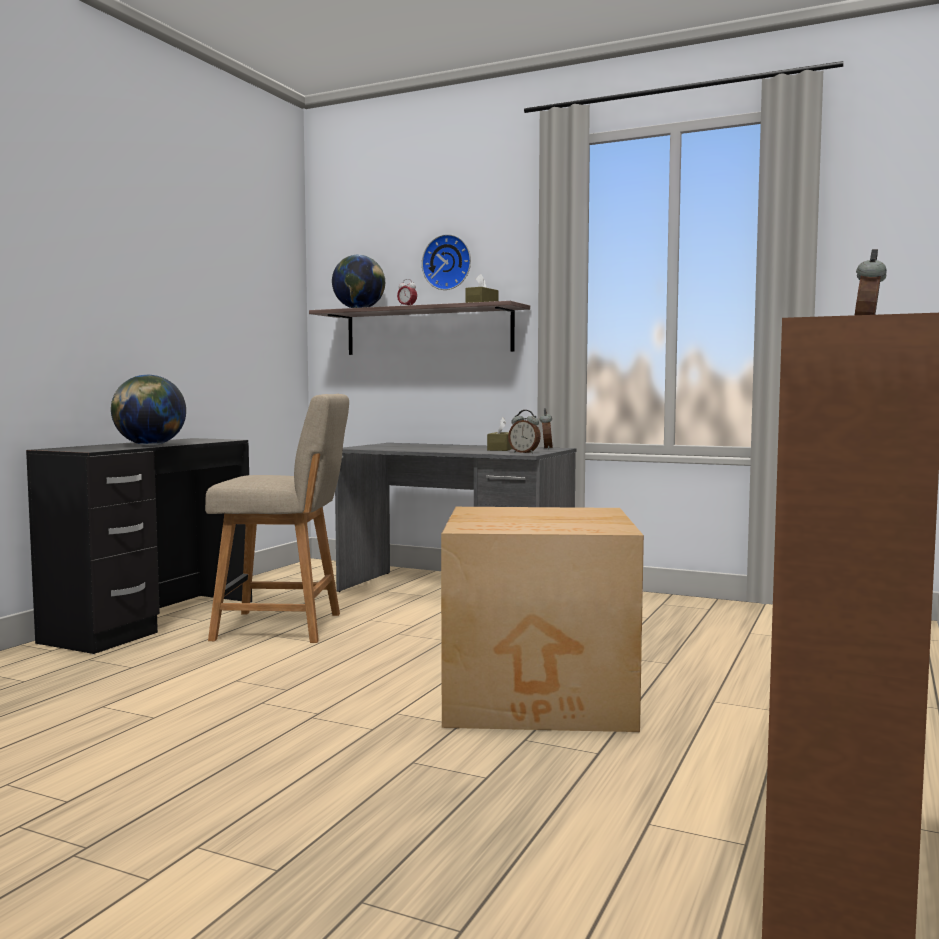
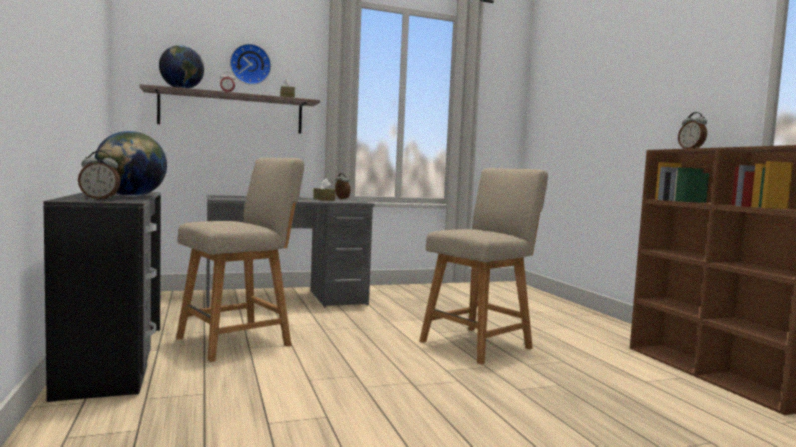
camera: 45 degrees left, 0 degrees up
cardboard box [441,507,644,732] -> beige chair [419,168,548,365]
alarm clock [508,410,541,454] -> alarm clock moved to [78,151,120,200]

